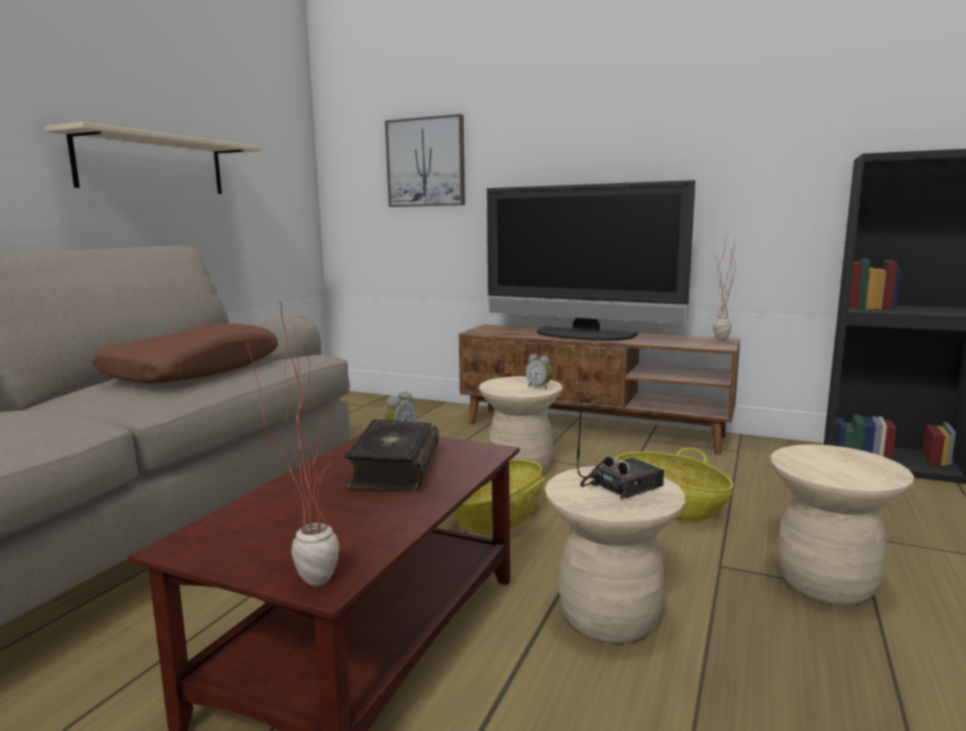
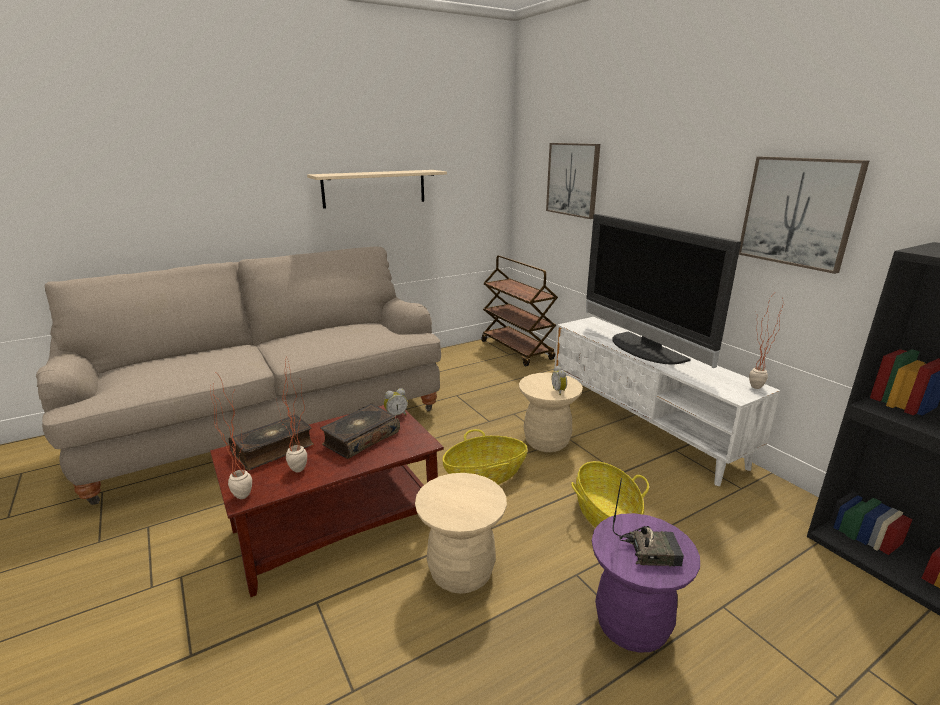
camera: 35 degrees right, 10 degrees up
brown pillow [93,323,278,383] -> none
brown tv stand [459,325,740,455] -> white tv stand [554,317,781,486]
radio [577,389,664,499] -> radio moved to [613,478,684,566]
beige stool [770,444,914,605] -> purple stool [592,513,700,653]
none -> book [229,415,314,470]
none -> potted plant [277,356,307,472]
none -> brown cart [481,255,558,366]
none -> picture [739,156,869,274]

